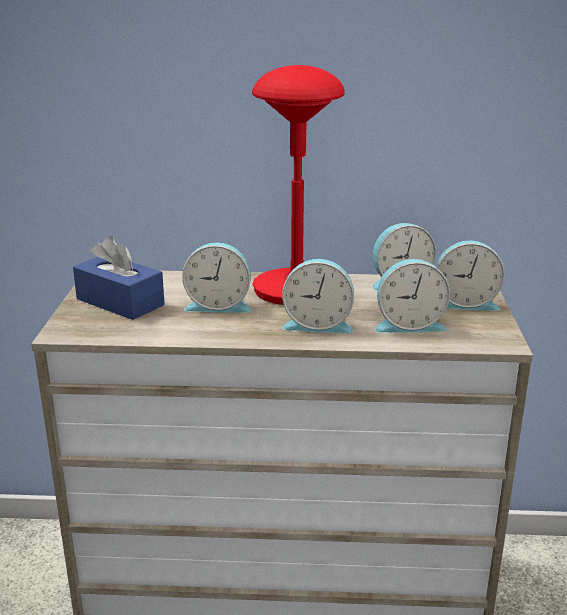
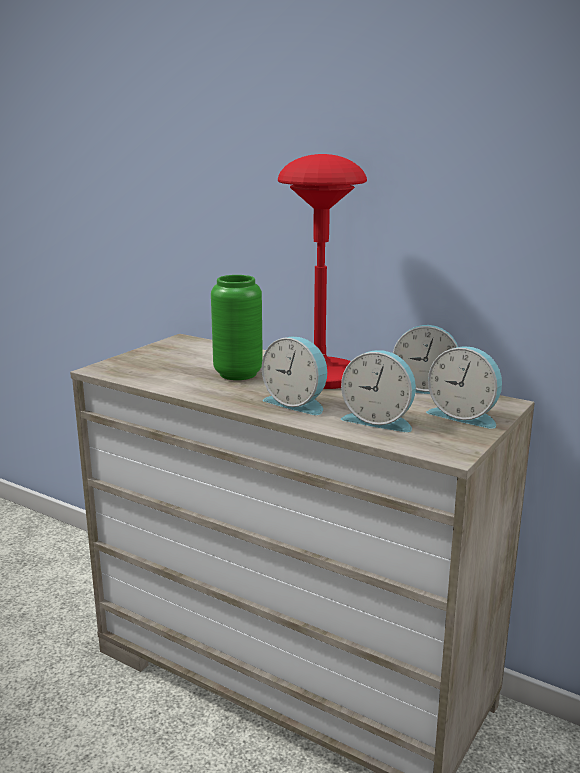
camera: 30 degrees right, 5 degrees down
blue tissue box [73,236,165,320] -> none
alarm clock [182,243,252,313] -> green vase [211,275,263,380]

